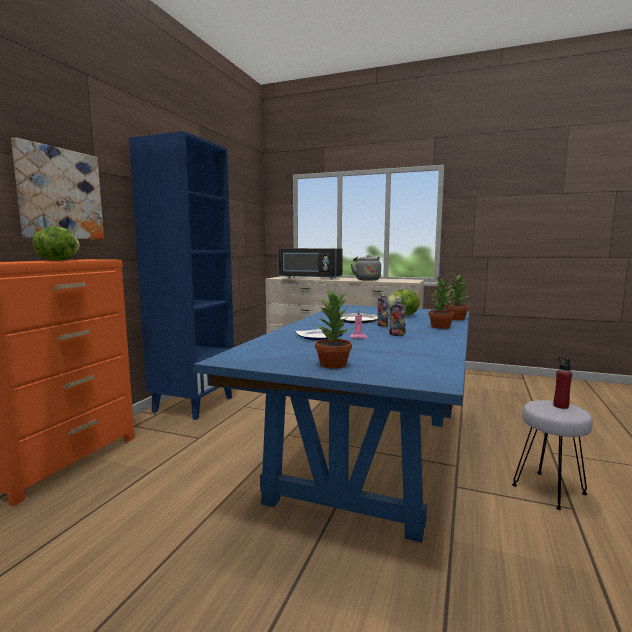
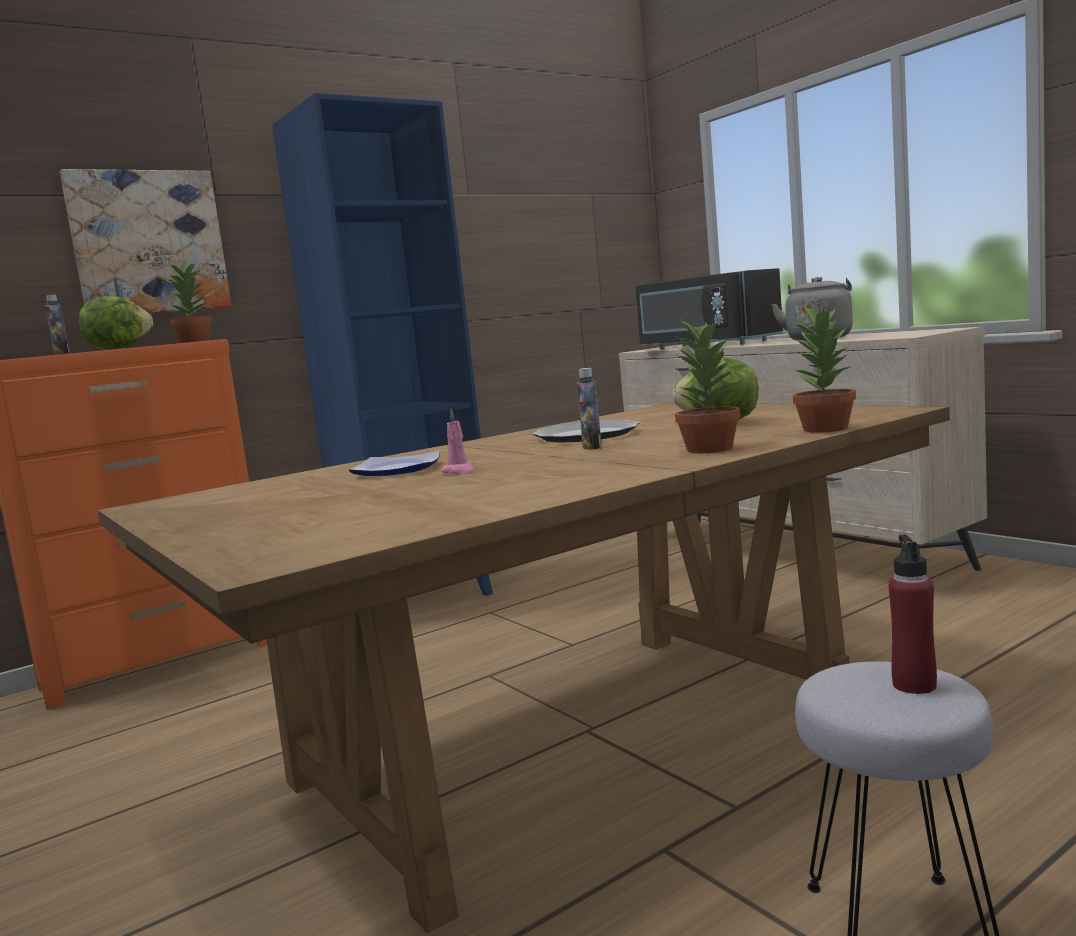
camera: 35 degrees right, 0 degrees up
blue dining table [193,305,469,543] -> brown dining table [98,402,950,933]
potted plant [315,289,352,368] -> potted plant moved to [167,261,212,343]
bottle [389,297,406,336] -> bottle moved to [45,295,70,355]

